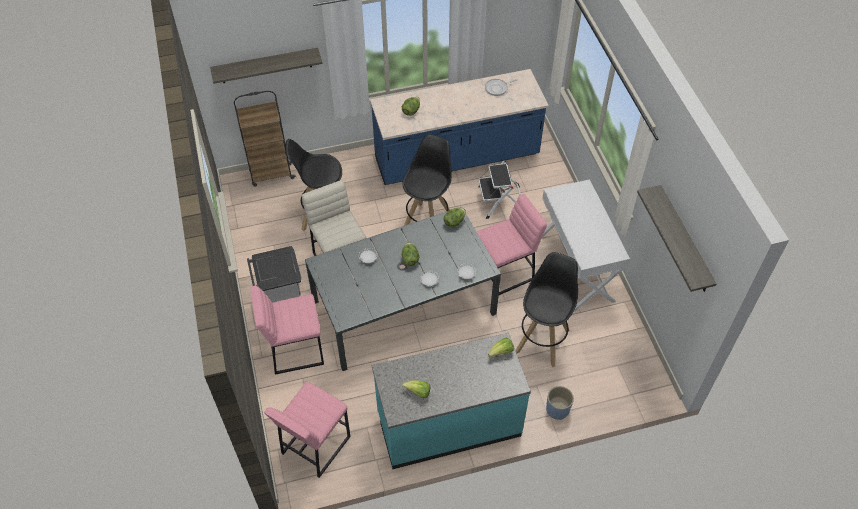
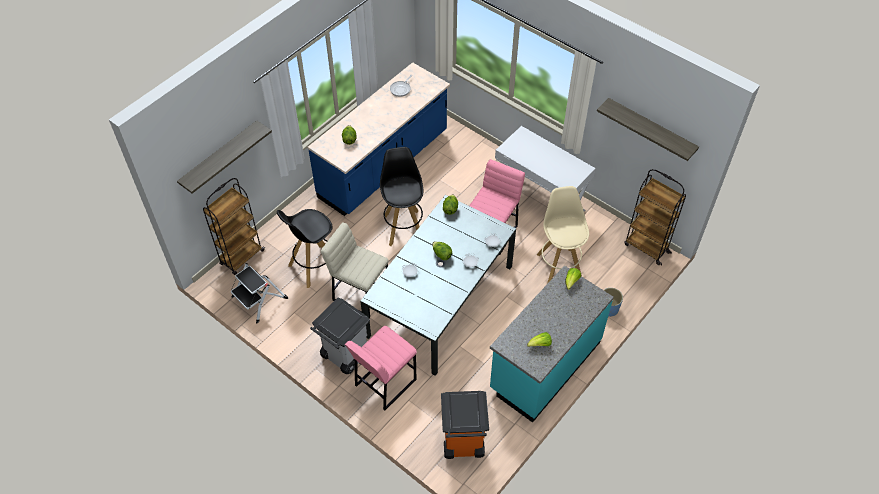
camera: 35 degrees left, 0 degrees up
pink chair [264,382,350,478] -> orange trash can [441,391,489,459]
step ladder [478,160,521,219] -> step ladder moved to [231,263,288,323]
black stool [515,252,578,367] -> beige stool [537,186,589,284]
none -> brown cart [625,169,686,266]

